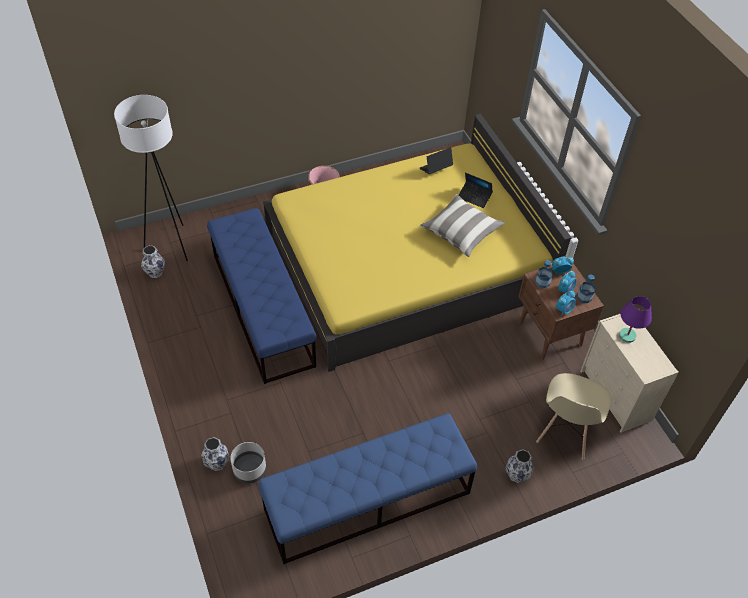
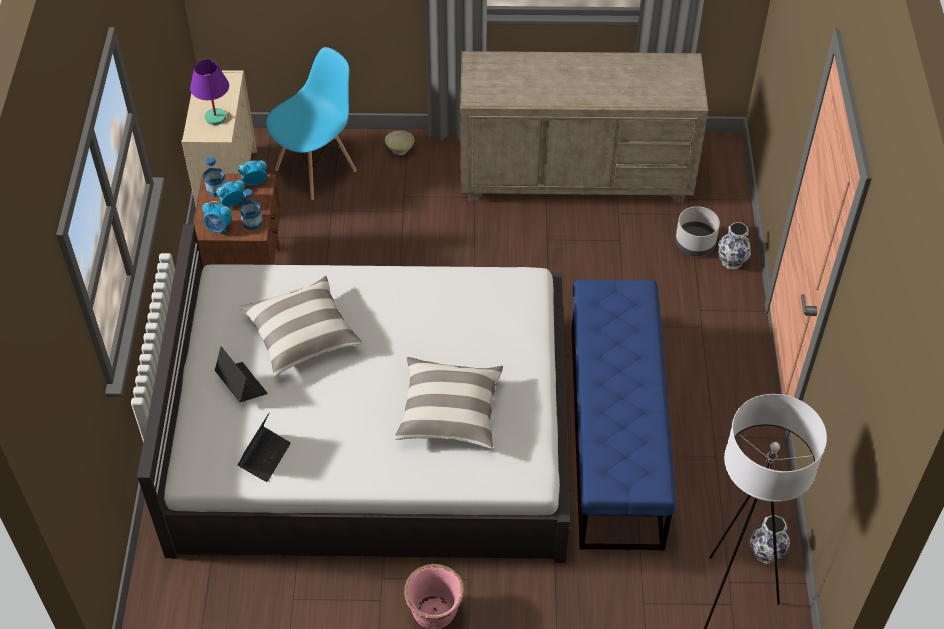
camera: 155 degrees left, 0 degrees up
blue bench [259,413,477,564] -> beige dresser [460,51,708,203]
yellow bed [263,114,572,372] -> white bed [137,224,570,563]
laptop [419,147,453,174] -> laptop turned 60 degrees counterclockwise [237,413,291,482]
vase [506,449,534,483] -> beige bowl [385,131,415,155]
beige chair [536,373,611,459] -> blue chair [266,47,357,200]
none -> pillow [395,357,503,449]

